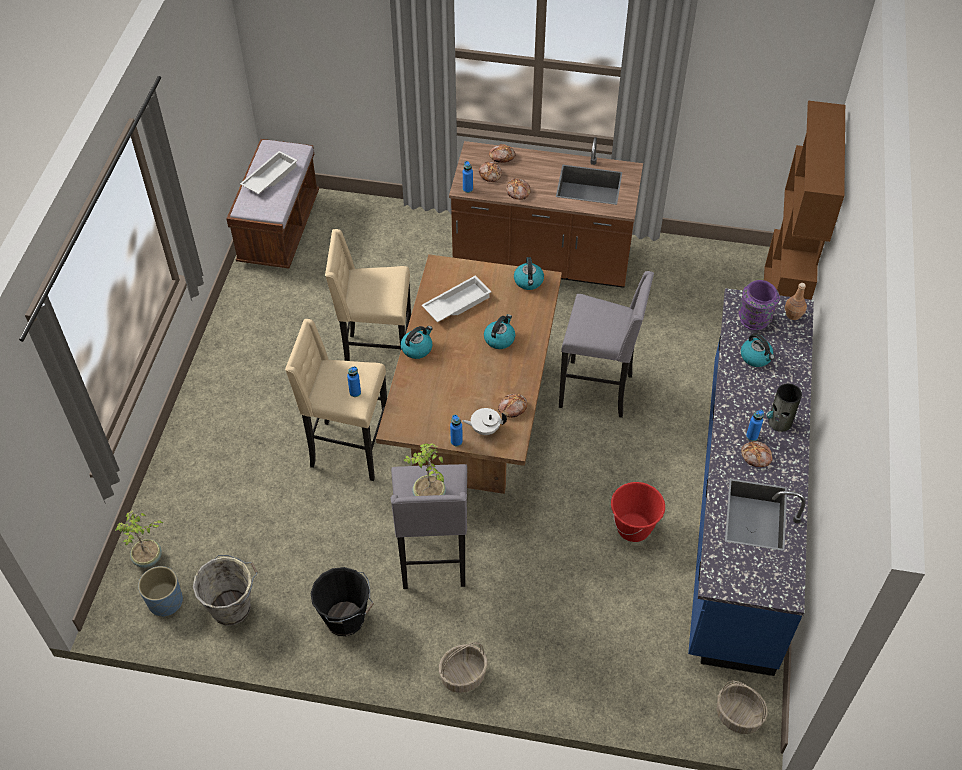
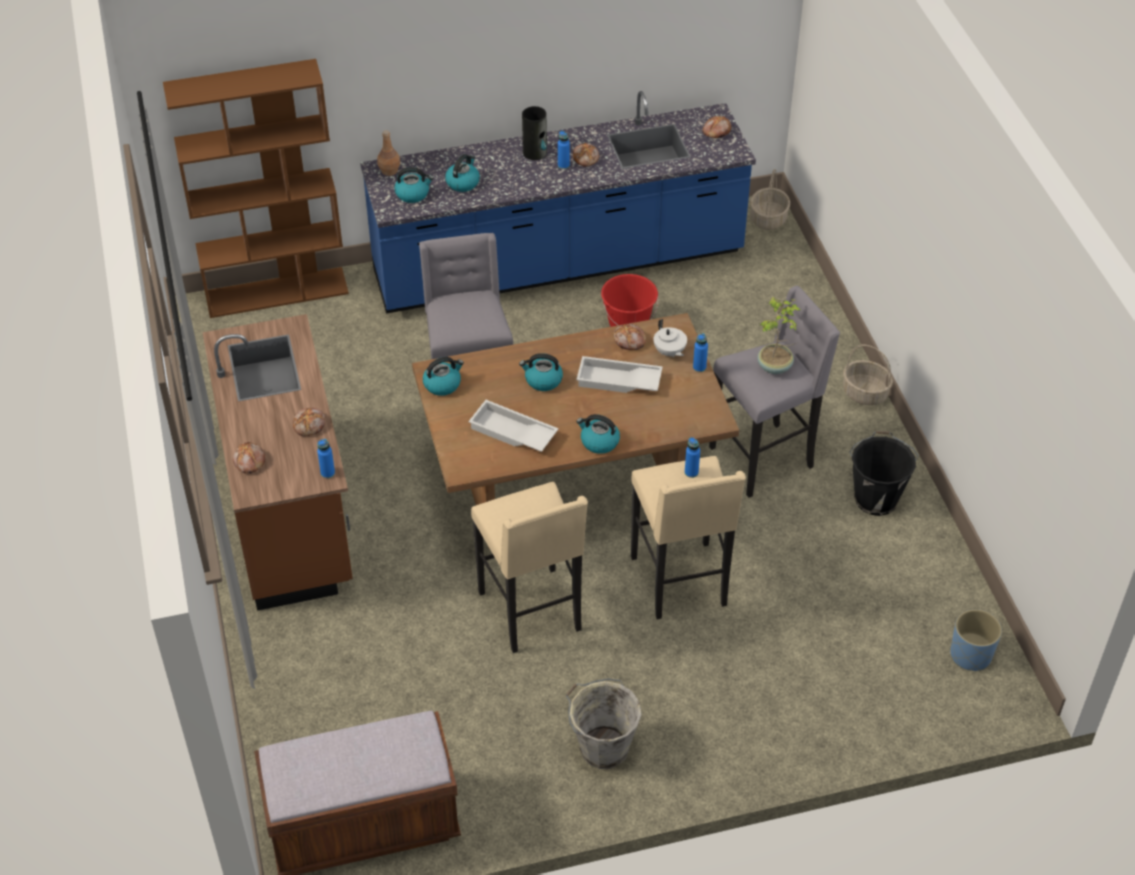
camera: 115 degrees left, 5 degrees down
potted plant [116,510,163,568] -> none
grey bucket [193,555,258,626] -> grey bucket moved to [566,679,642,769]
white tray [240,151,298,194] -> white tray moved to [576,356,663,393]
bread [479,162,502,182] -> bread moved to [702,116,731,138]
purple vase [738,280,780,330] -> kettle [394,167,434,203]

